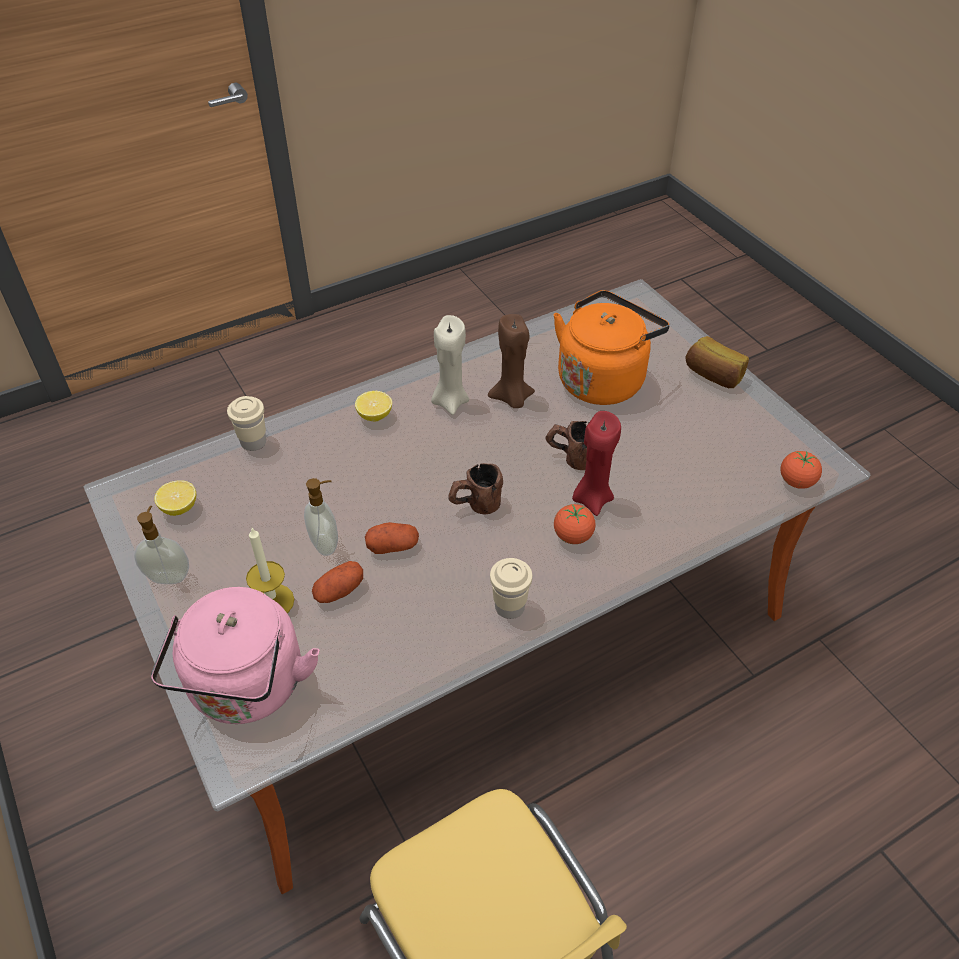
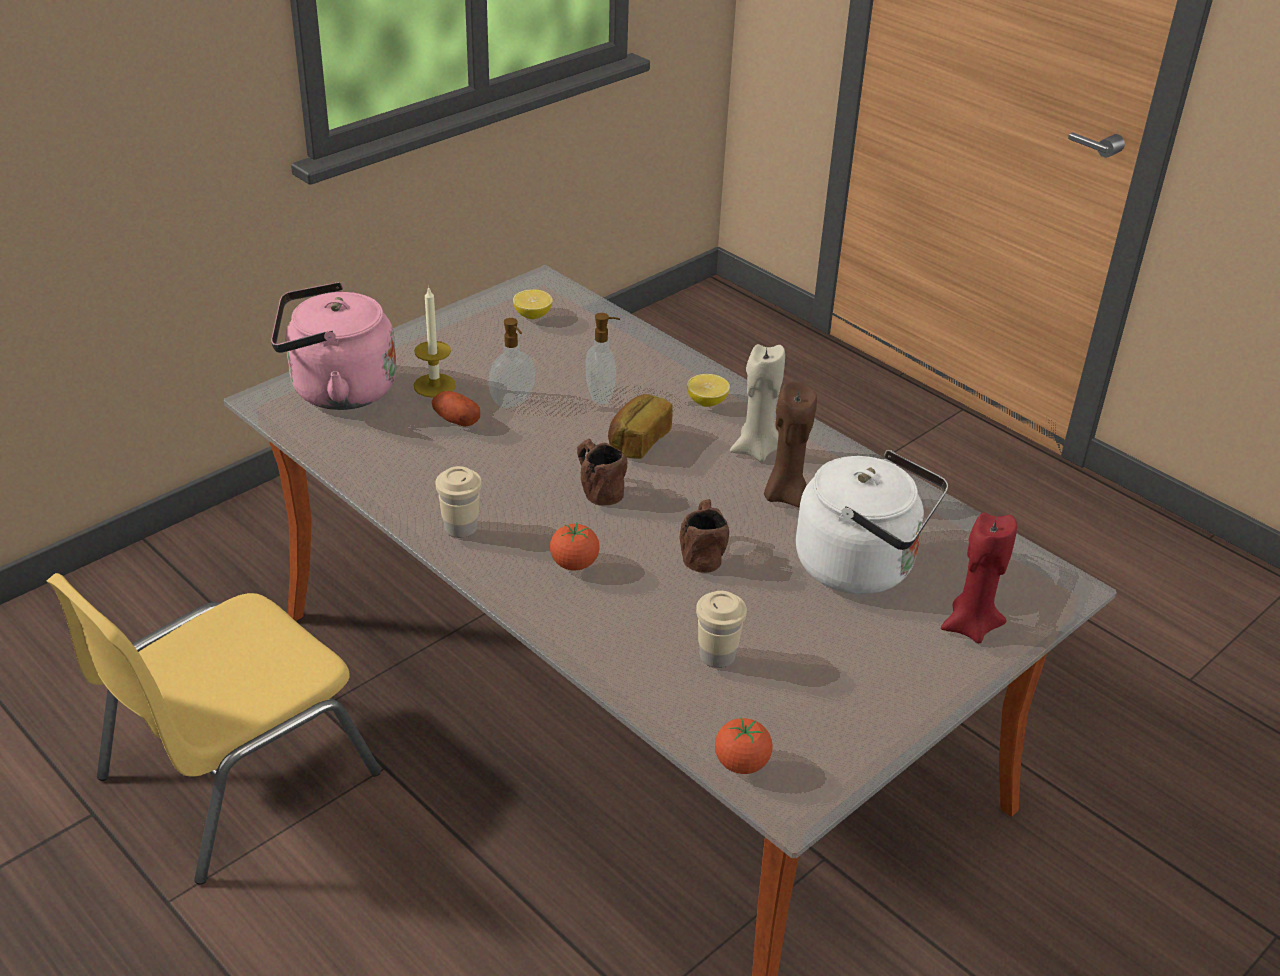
camera: 75 degrees right, 10 degrees down
soap dispenser [134,506,189,584] -> soap dispenser moved to [586,313,620,404]
beige cup [227,396,266,451] -> beige cup moved to [696,591,747,668]
potato [365,522,419,554] -> none
orange kettle [554,290,670,405] -> white kettle [796,450,948,594]
red candle [572,411,621,516] -> red candle moved to [941,513,1017,643]
bread [686,336,749,388] -> bread moved to [608,394,673,459]

